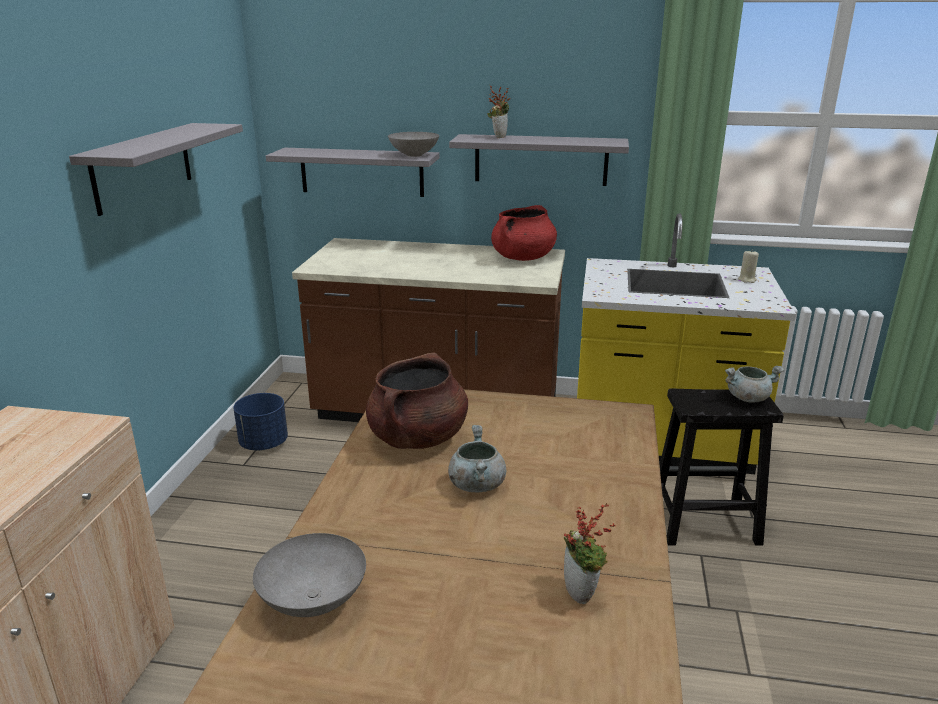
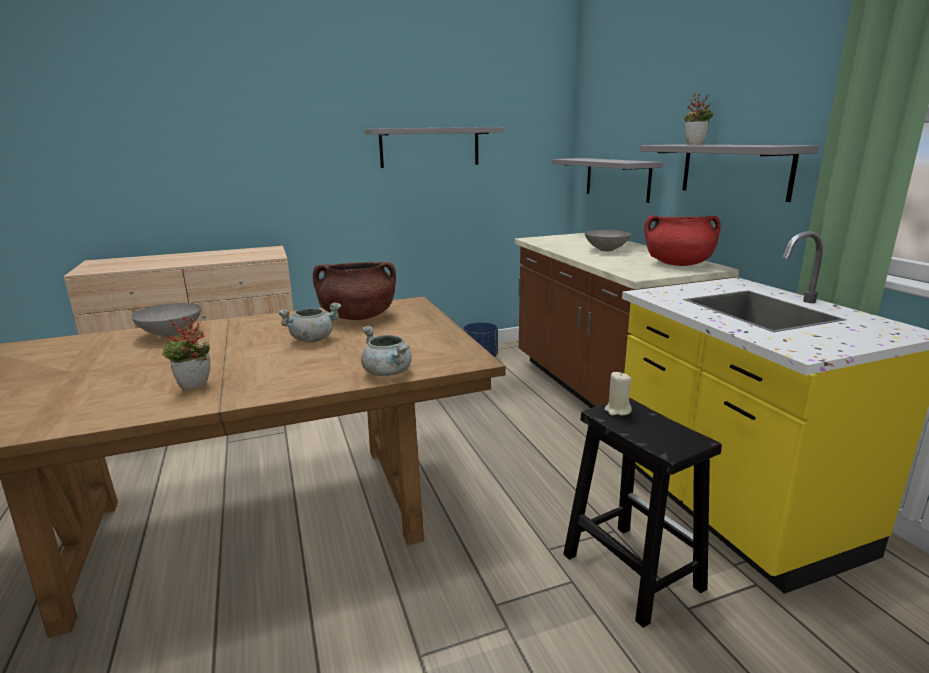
camera: 60 degrees right, 5 degrees down
grey bowl [388,132,439,157] -> grey bowl moved to [585,230,631,252]
grey cooking pot [725,366,784,403] -> grey cooking pot moved to [361,326,412,376]
beige candle [738,251,759,283] -> beige candle moved to [605,372,632,416]

